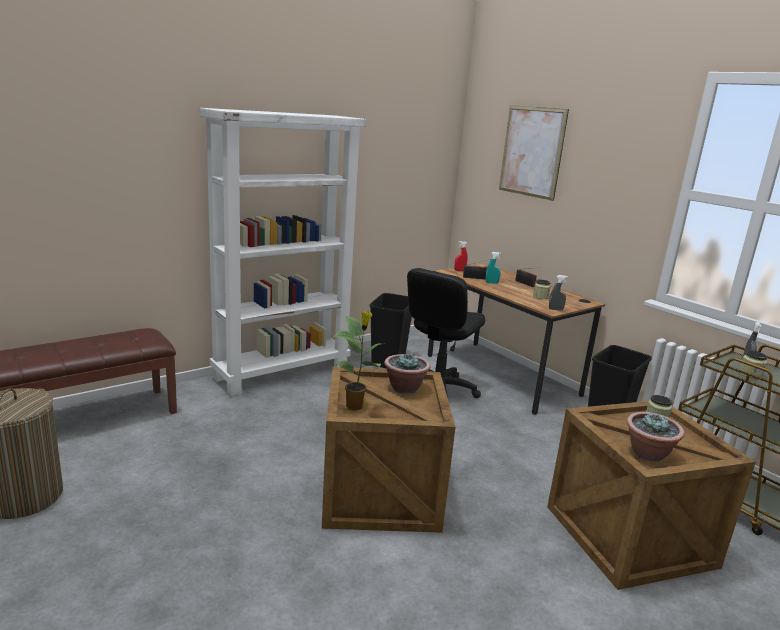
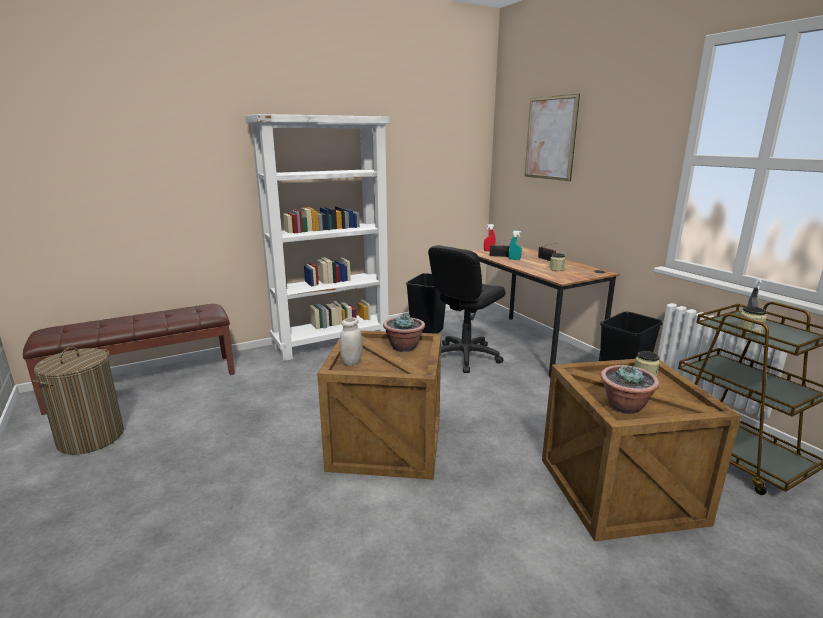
camera: 10 degrees right, 0 degrees up
potted plant [333,311,381,411] -> white jar [340,317,363,366]
grey spray bottle [549,275,568,311] -> none

